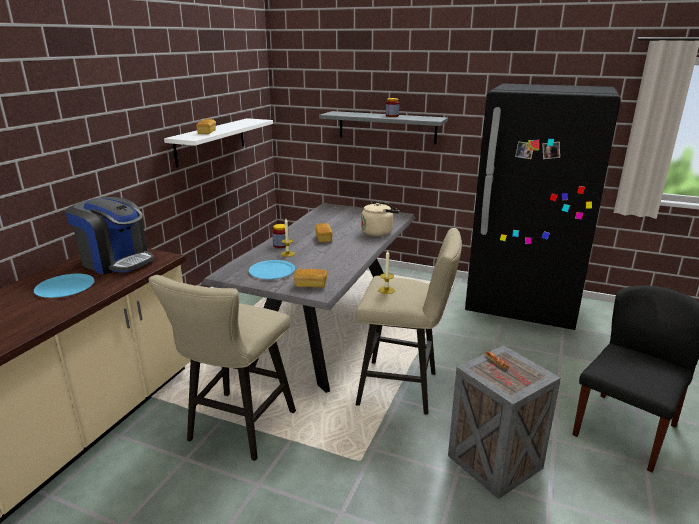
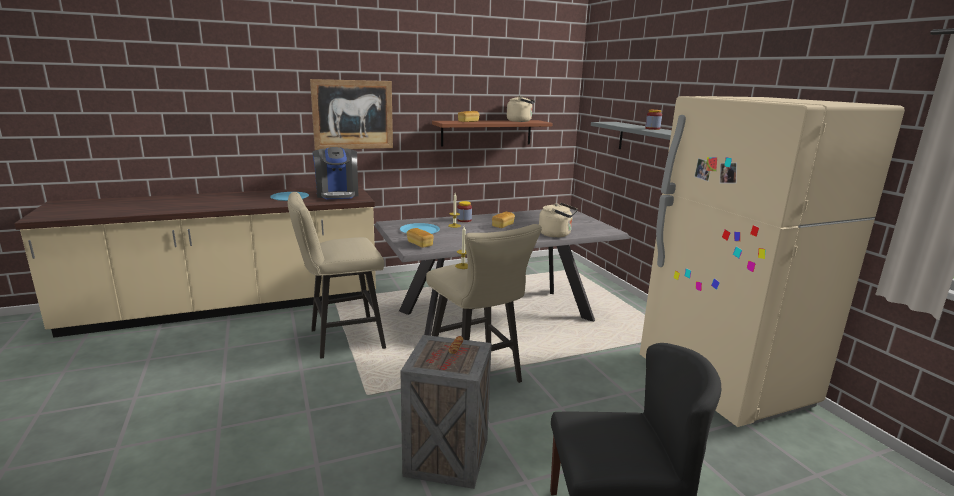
camera: 45 degrees right, 5 degrees down
white shelf [164,118,273,168] -> brown shelf [432,120,553,147]
black fridge [465,83,621,330] -> beige fridge [640,96,905,427]
none -> picture [310,79,393,150]
none -> beige kettle [507,96,535,122]

